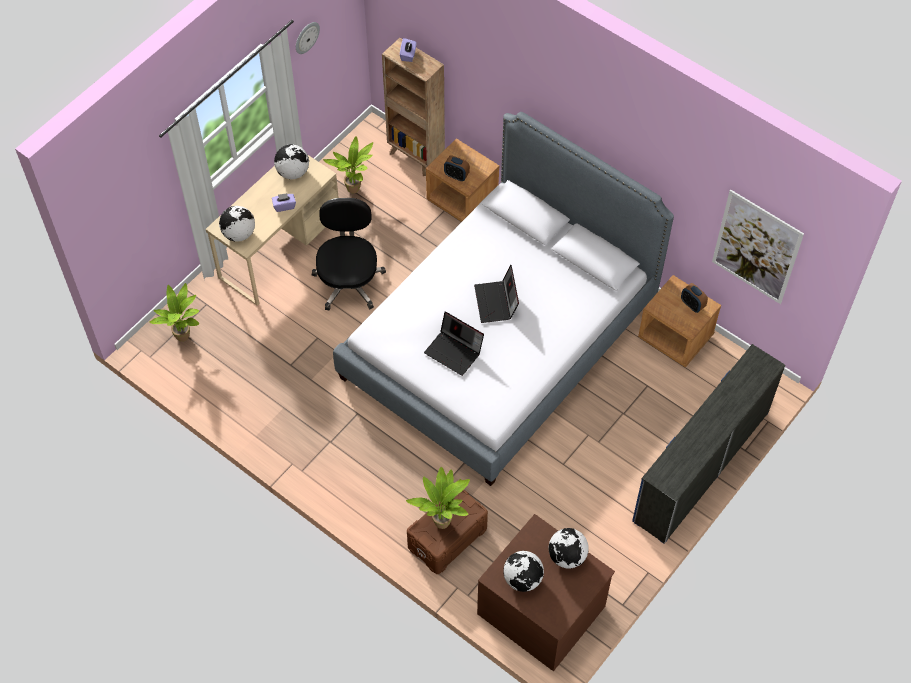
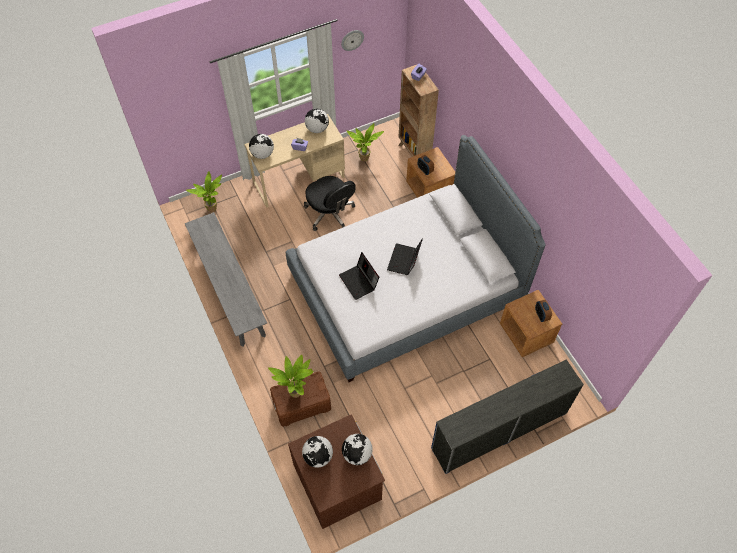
camera: 25 degrees right, 0 degrees up
black office chair [312,198,386,311] -> black office chair turned 120 degrees clockwise [304,176,356,231]
picture [712,190,804,304] -> none
none -> grey bench [185,212,267,346]

